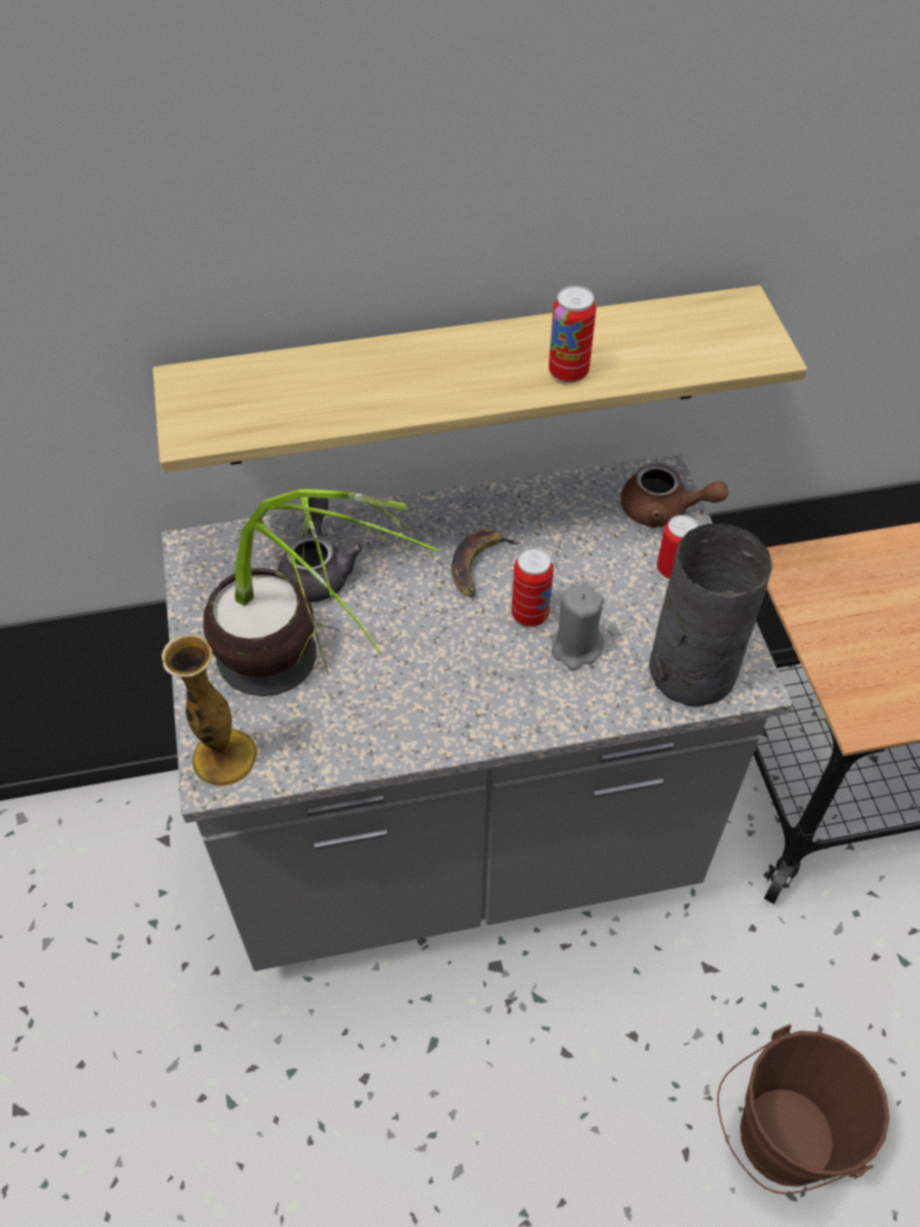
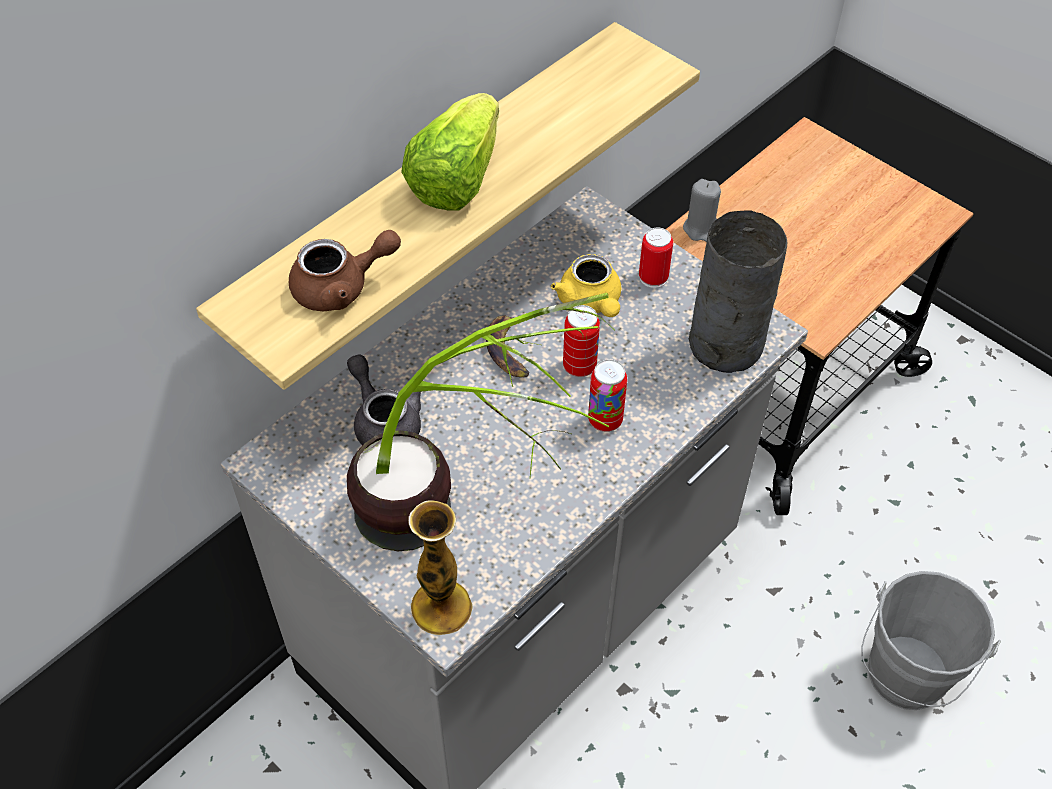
camera: 35 degrees left, 0 degrees up
can [549,286,596,383] -> can moved to [588,359,627,432]
grey candle [552,584,604,670] -> grey candle moved to [683,179,721,242]
brown teapot [621,463,729,528] -> brown teapot moved to [289,230,401,311]
brown bucket [717,1024,890,1194] -> grey bucket [861,571,1001,710]
none -> lettuce [401,93,499,210]
none -> yellow teapot [551,254,621,317]

